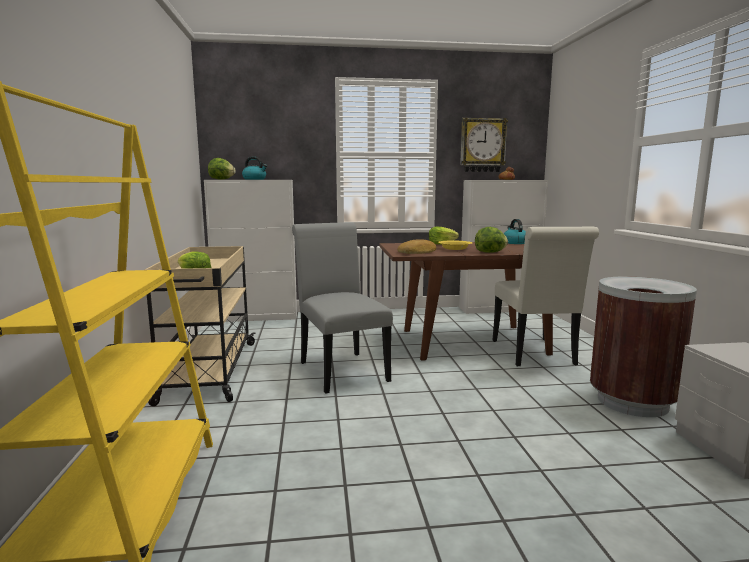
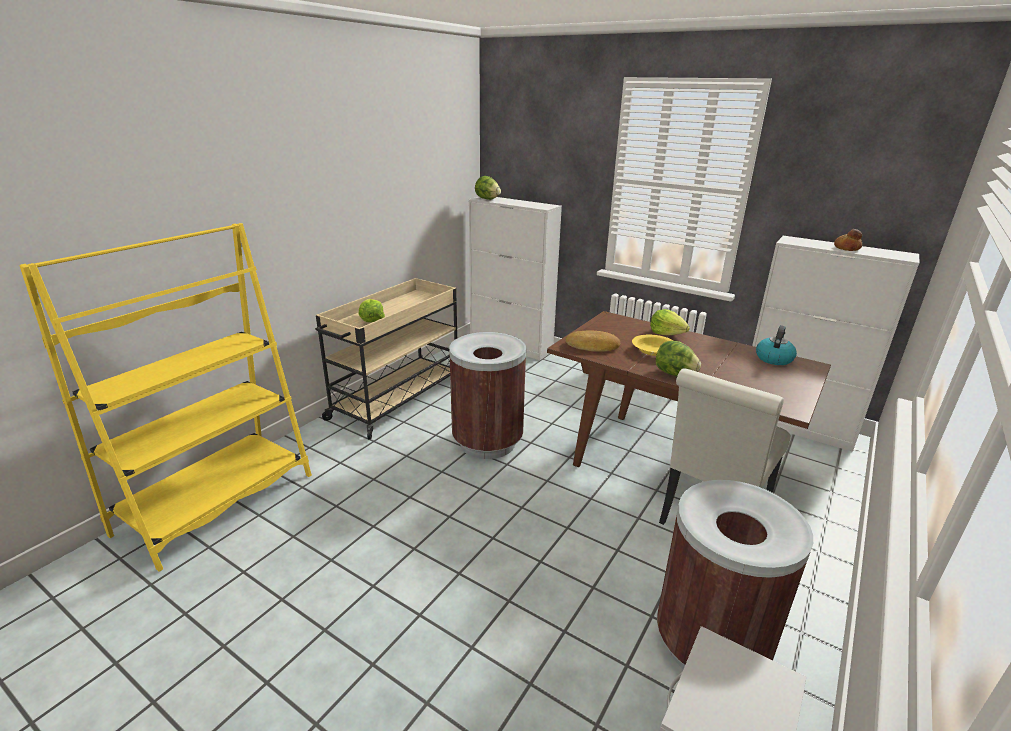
camera: 40 degrees right, 15 degrees up
kettle [242,157,267,180] -> none
grey chair [292,222,393,394] -> brown trash can [449,332,526,459]
wall clock [460,117,508,172] -> none

